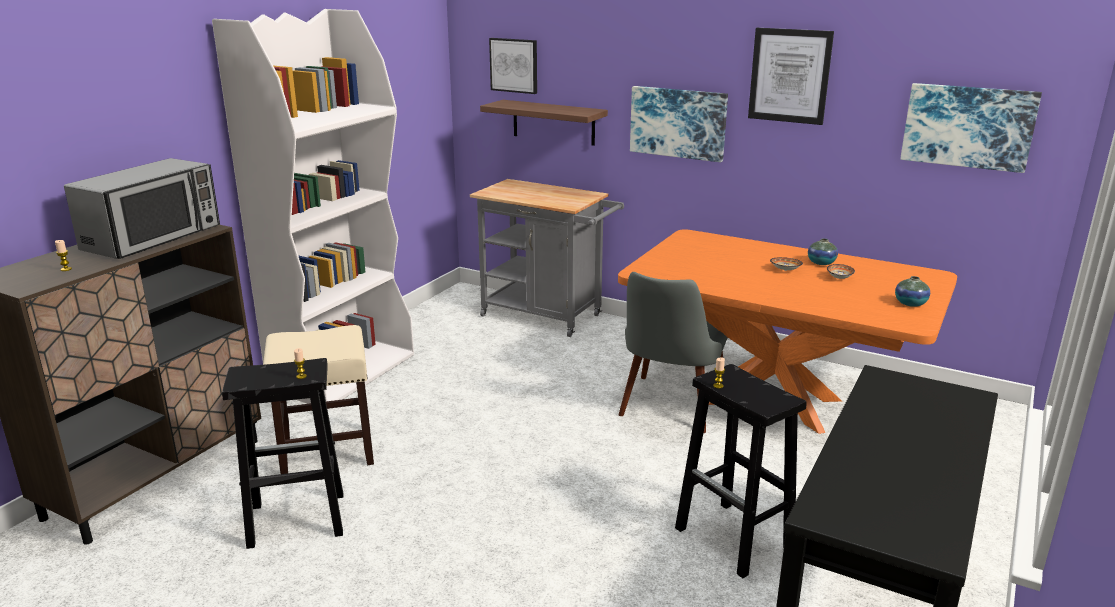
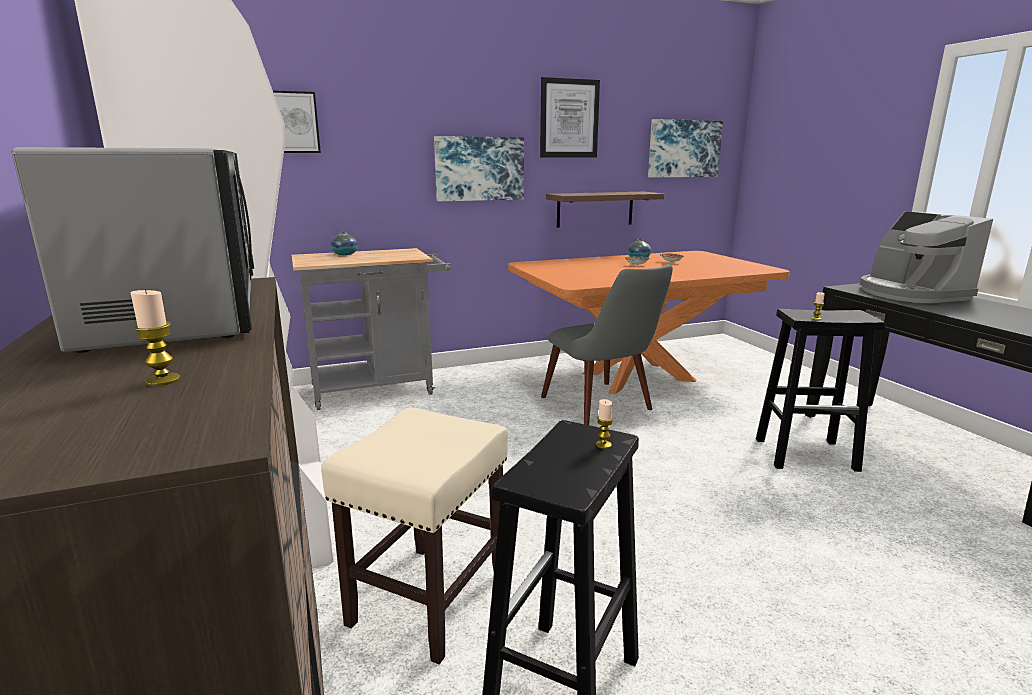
camera: 50 degrees left, 5 degrees down
shelf [480,100,608,146] -> shelf moved to [546,192,664,228]
vase [895,276,930,307] -> vase moved to [331,232,358,255]
none -> coffee machine [860,211,993,303]

